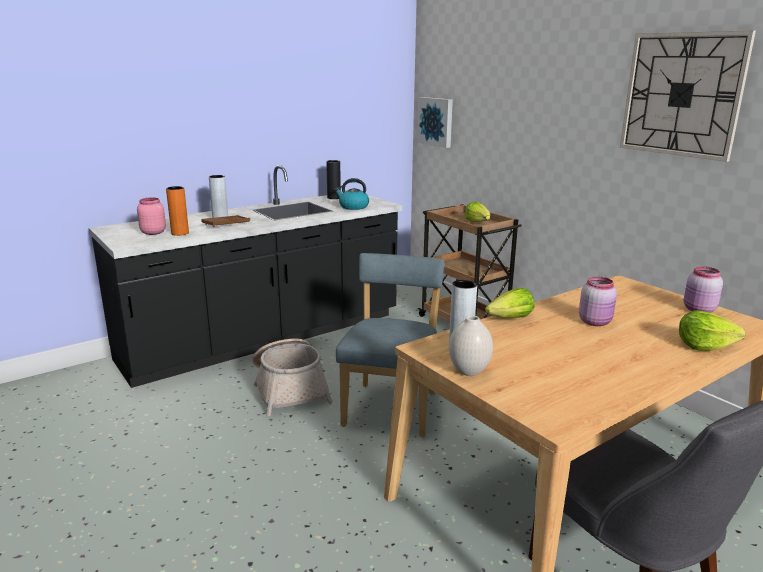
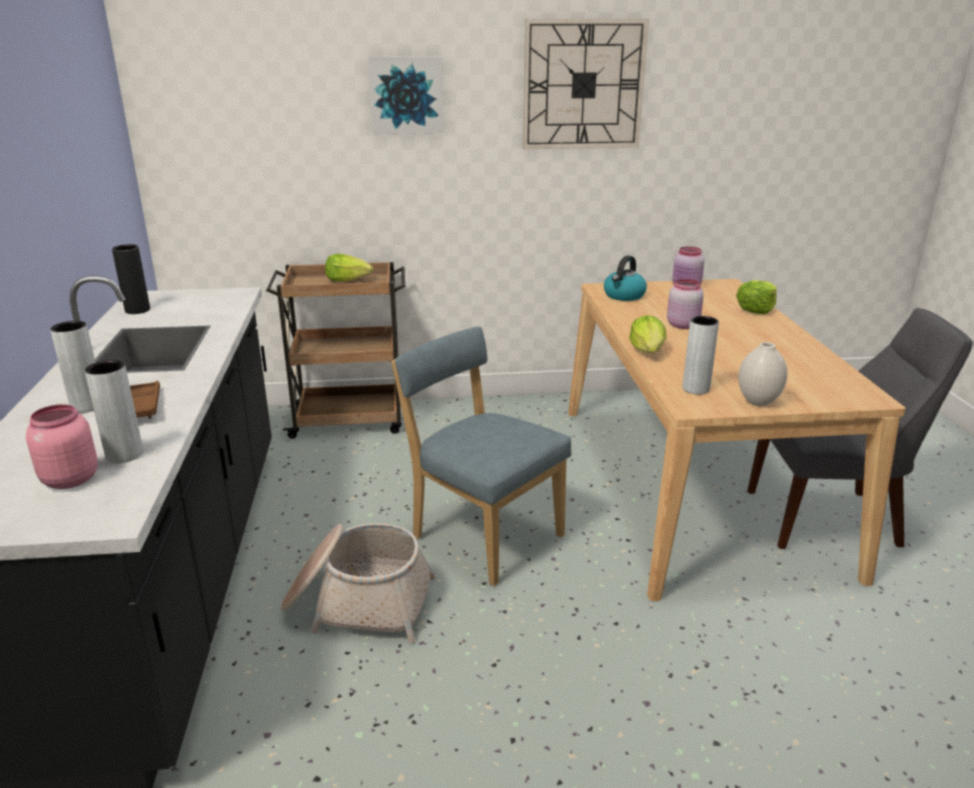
camera: 60 degrees left, 5 degrees up
orange vase [166,186,189,236] -> grey vase [85,360,143,463]
kettle [334,178,369,210] -> kettle moved to [604,255,647,301]
picture [417,97,453,148] -> picture moved to [368,56,444,134]

